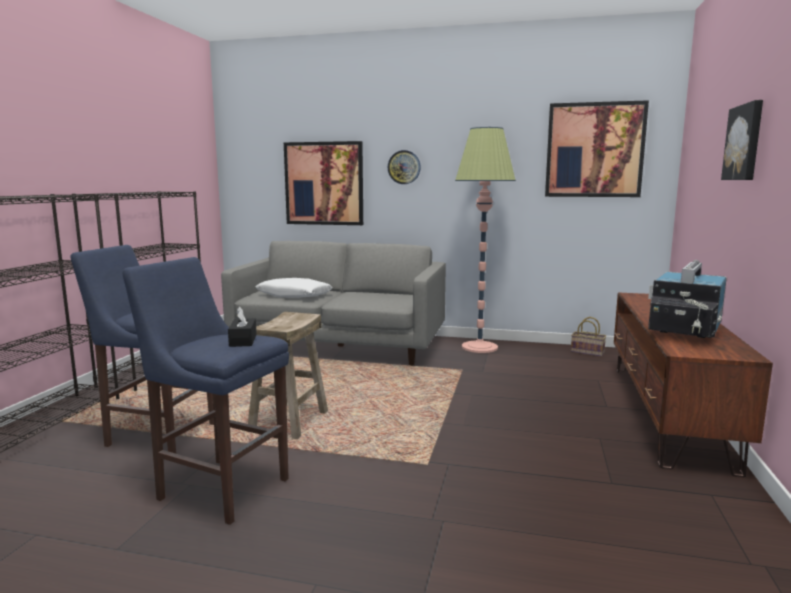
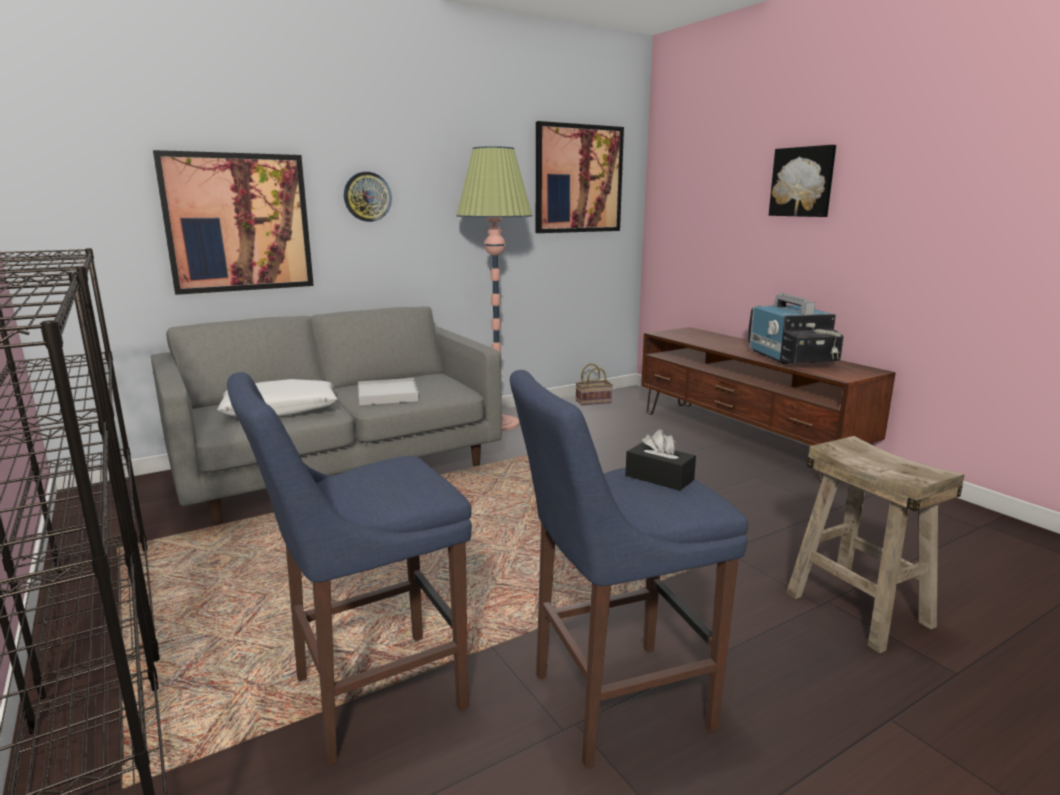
camera: 45 degrees left, 5 degrees up
beige stool [247,312,328,439] -> beige stool moved to [786,436,965,653]
none -> white tray [358,378,419,405]

